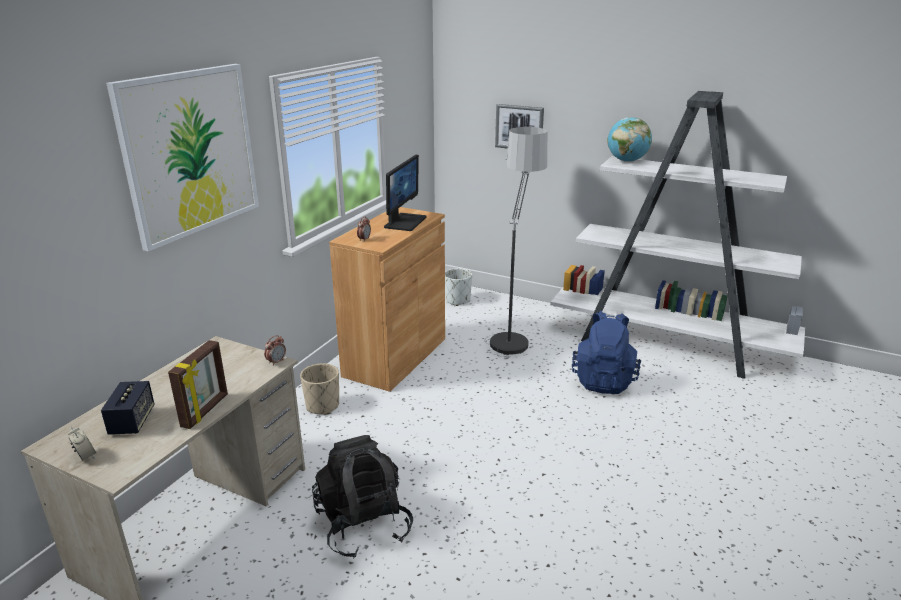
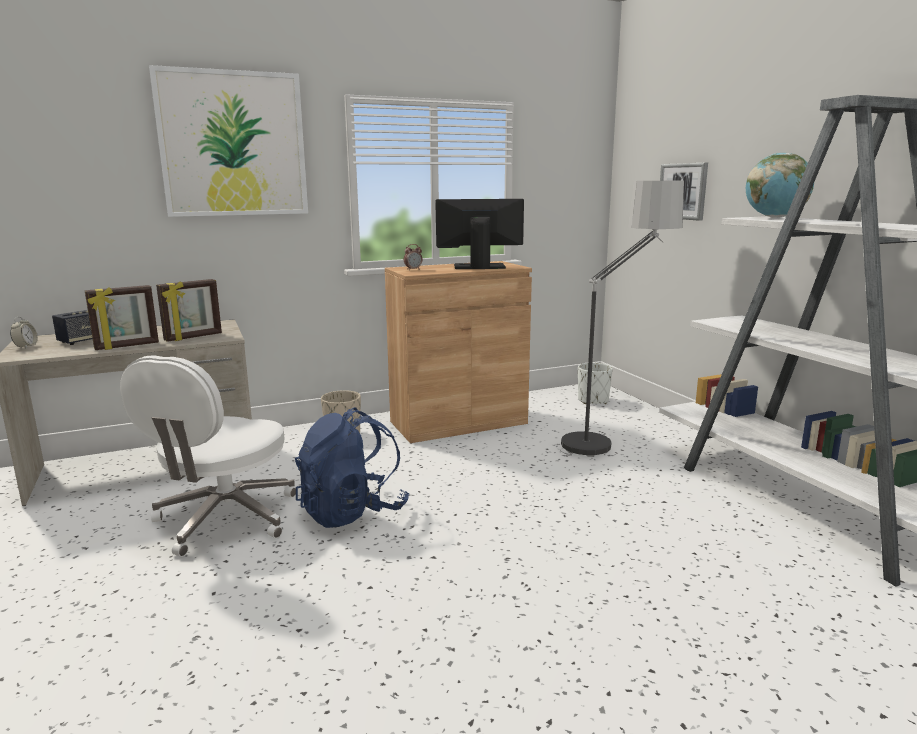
camera: 40 degrees right, 10 degrees down
alarm clock [264,335,286,366] -> none
black backpack [312,435,413,559] -> white office chair [120,355,296,557]
monitor [384,155,427,231] -> monitor turned 150 degrees counterclockwise [435,199,524,269]
blue backpack [572,311,641,394] -> blue backpack moved to [295,407,409,528]
none -> picture frame [156,279,222,342]

